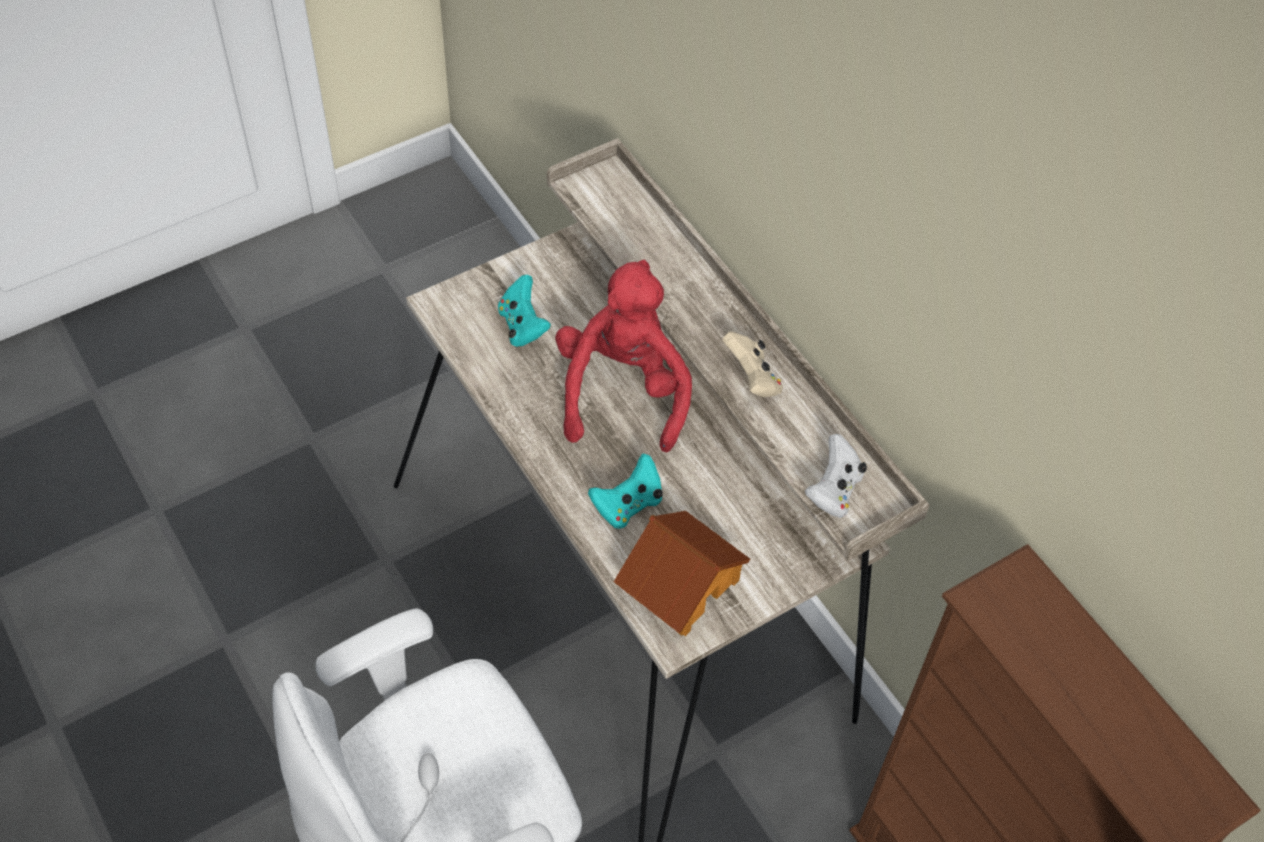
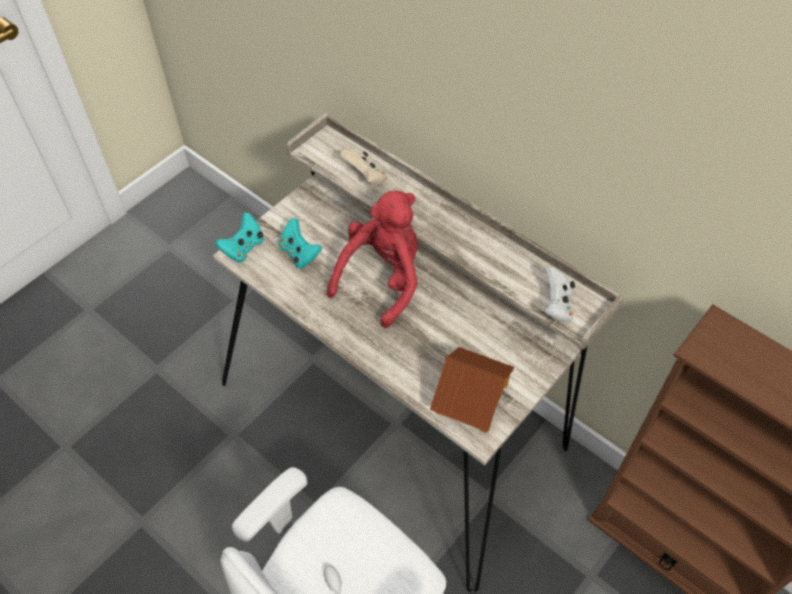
camera: 15 degrees left, 0 degrees up
red plush toy [555,260,692,453] -> red plush toy turned 45 degrees clockwise [327,191,418,328]
turquoise game controller [588,454,663,529] -> turquoise game controller moved to [215,212,264,263]
beige game controller [722,331,783,397] -> beige game controller moved to [340,149,387,185]

